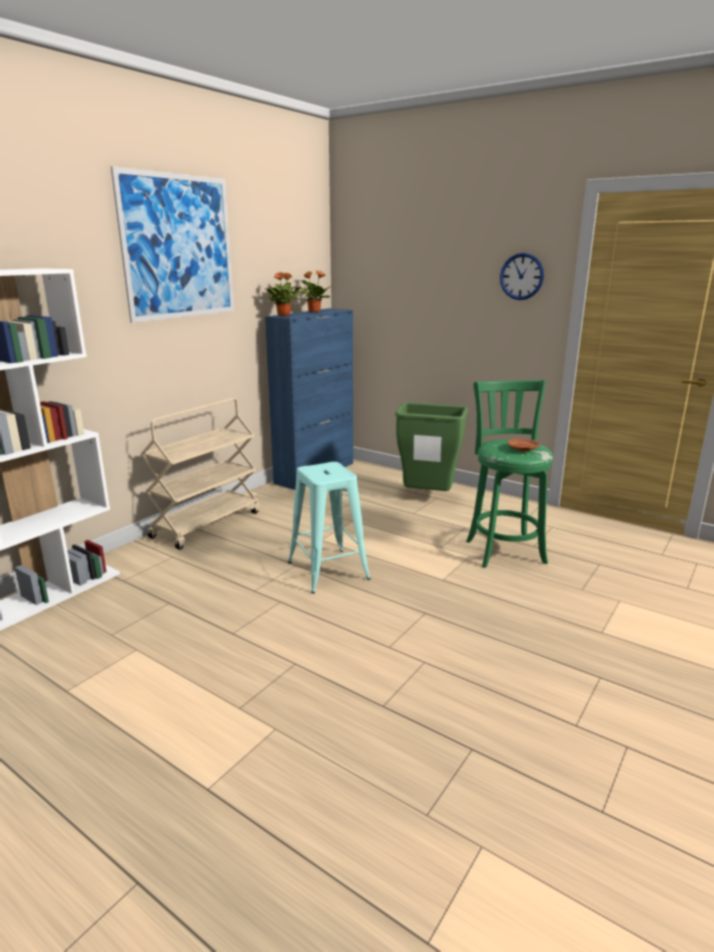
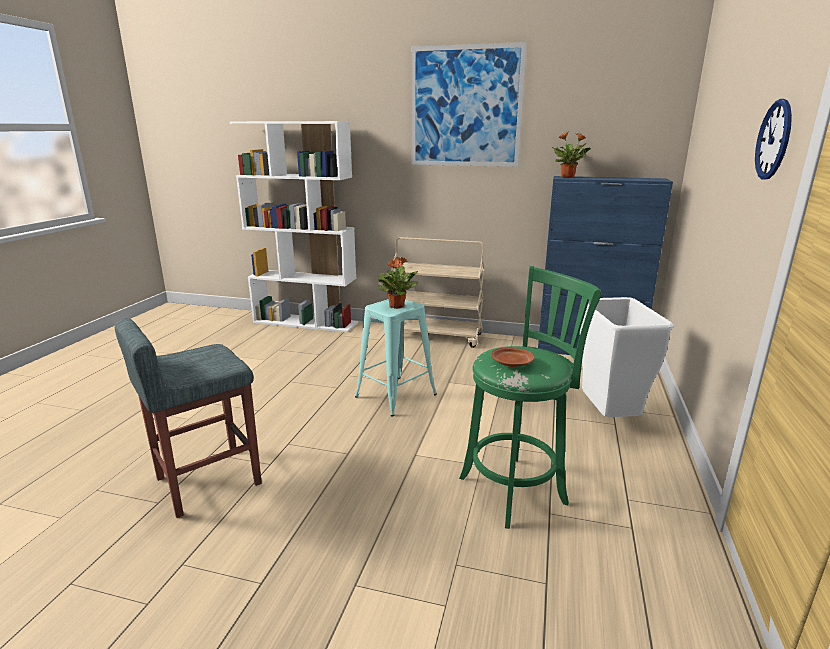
camera: 70 degrees right, 0 degrees up
potted plant [297,270,331,312] -> potted plant moved to [378,257,418,309]
green trash can [395,402,468,491] -> white trash can [580,297,674,417]
none -> grey stool [115,318,262,518]

